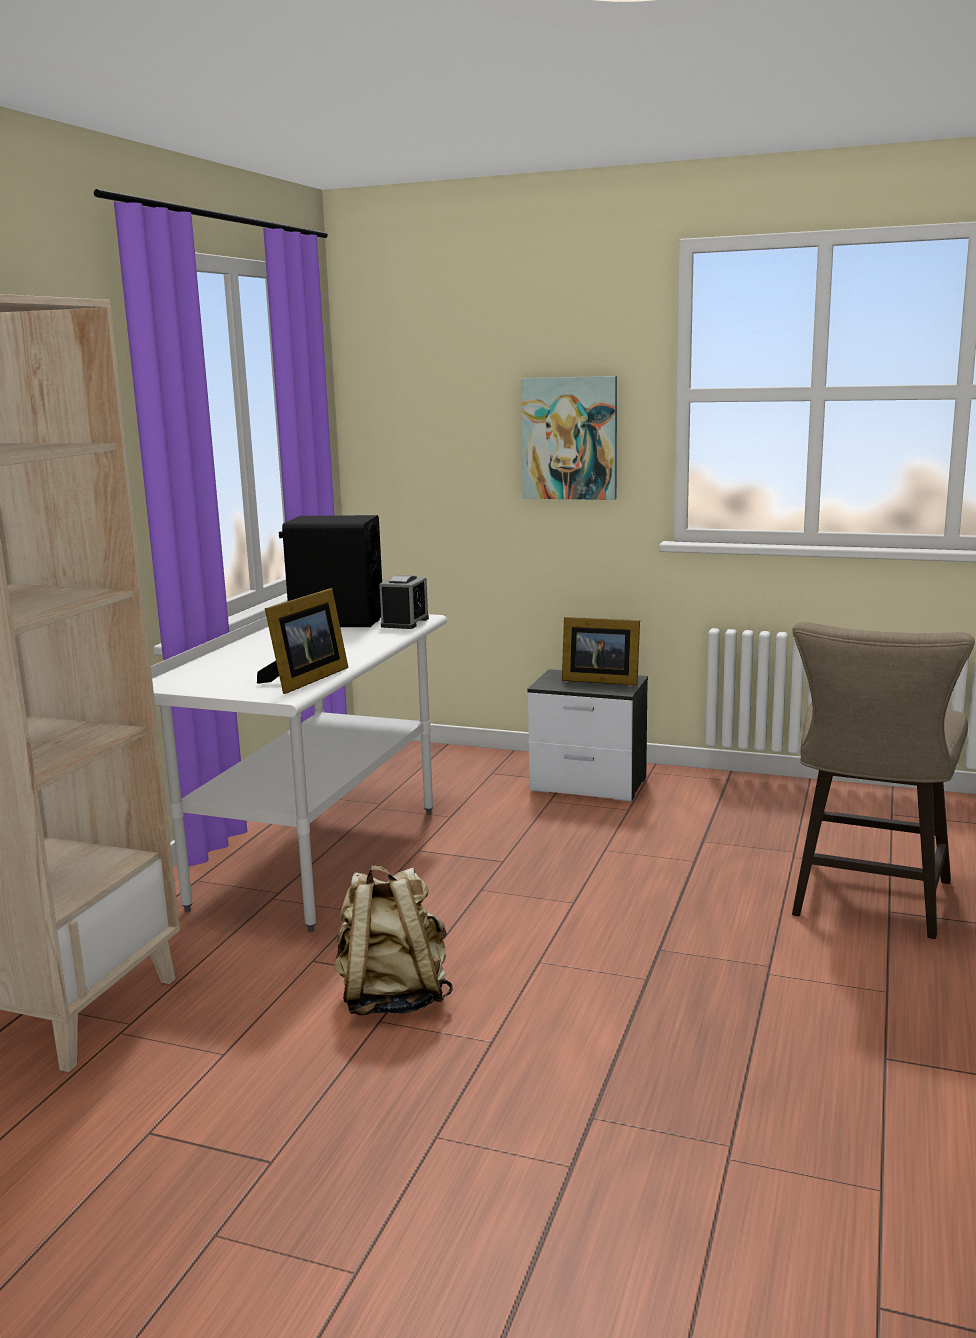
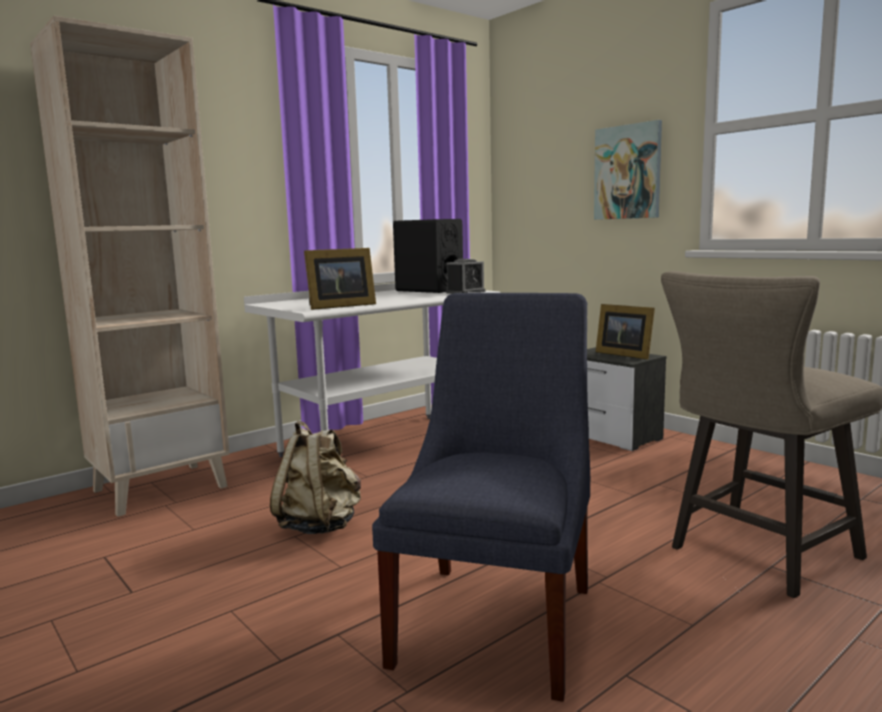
camera: 30 degrees right, 5 degrees down
none -> blue chair [372,293,590,702]

